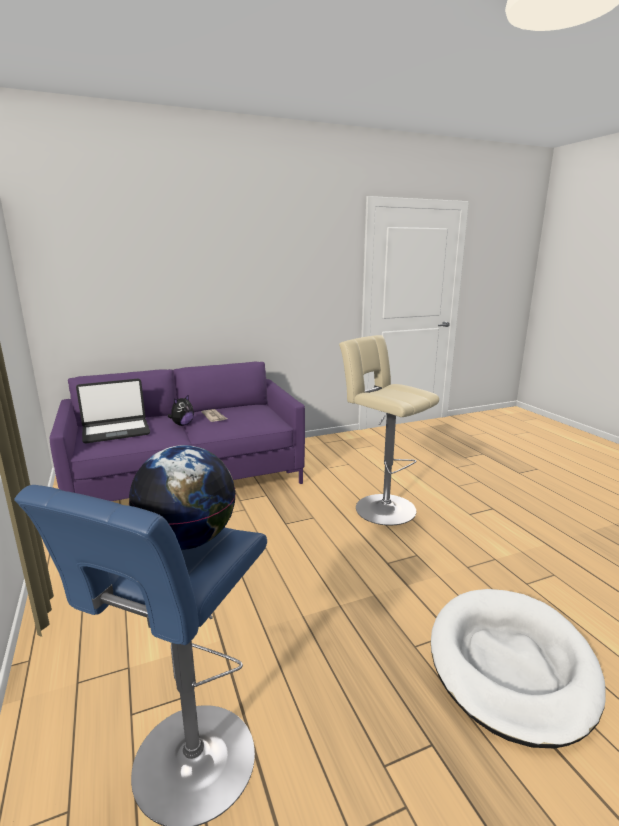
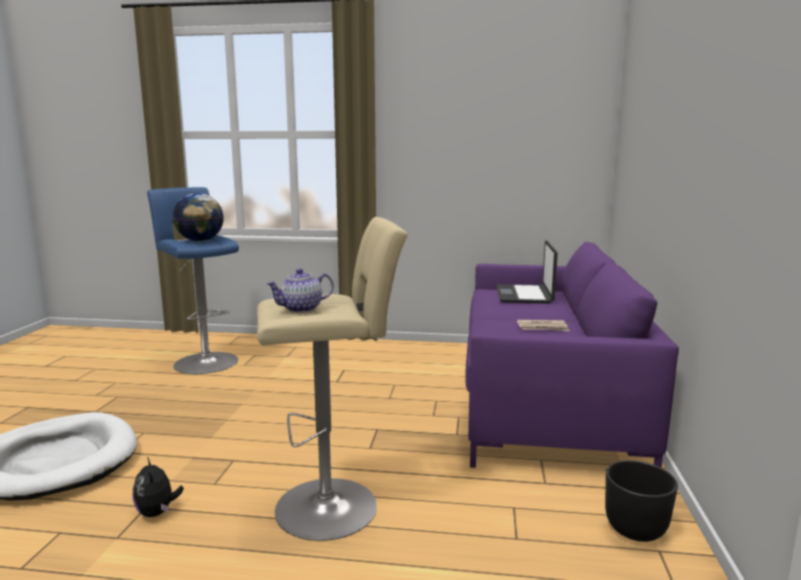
camera: 120 degrees right, 5 degrees down
plush toy [168,394,194,426] -> plush toy moved to [132,457,184,517]
none -> teapot [266,269,334,312]
none -> black planter [605,460,678,542]

